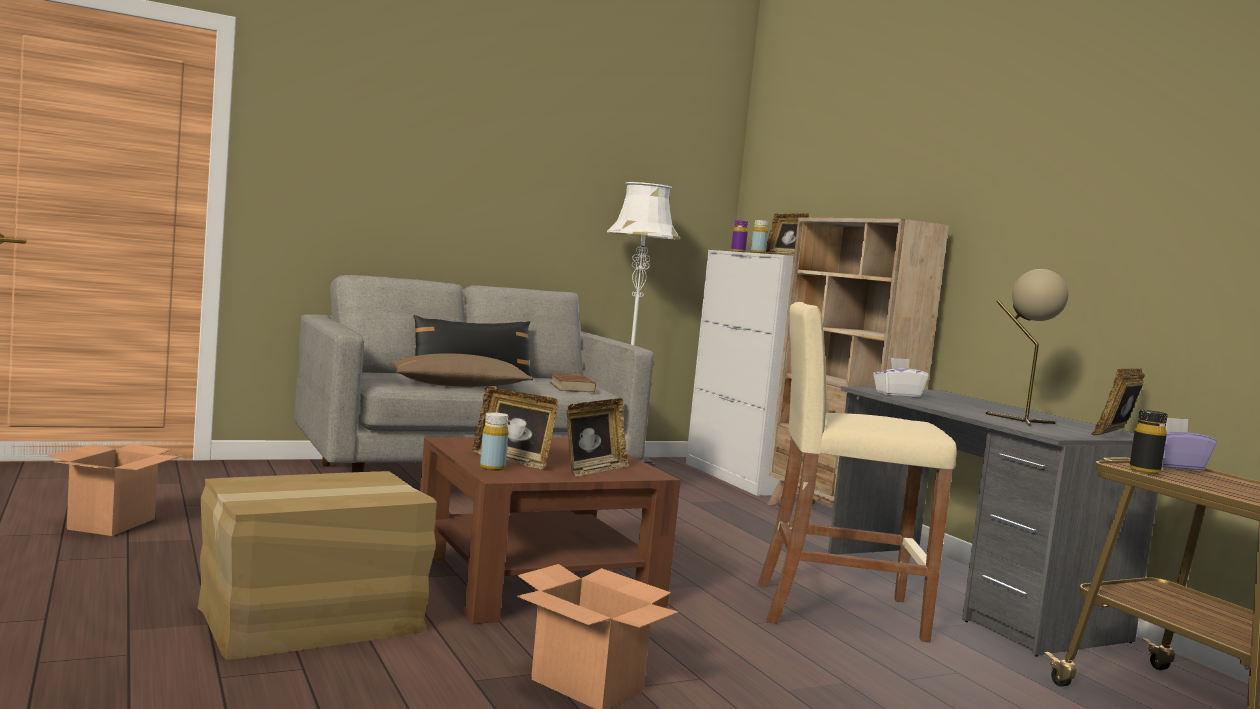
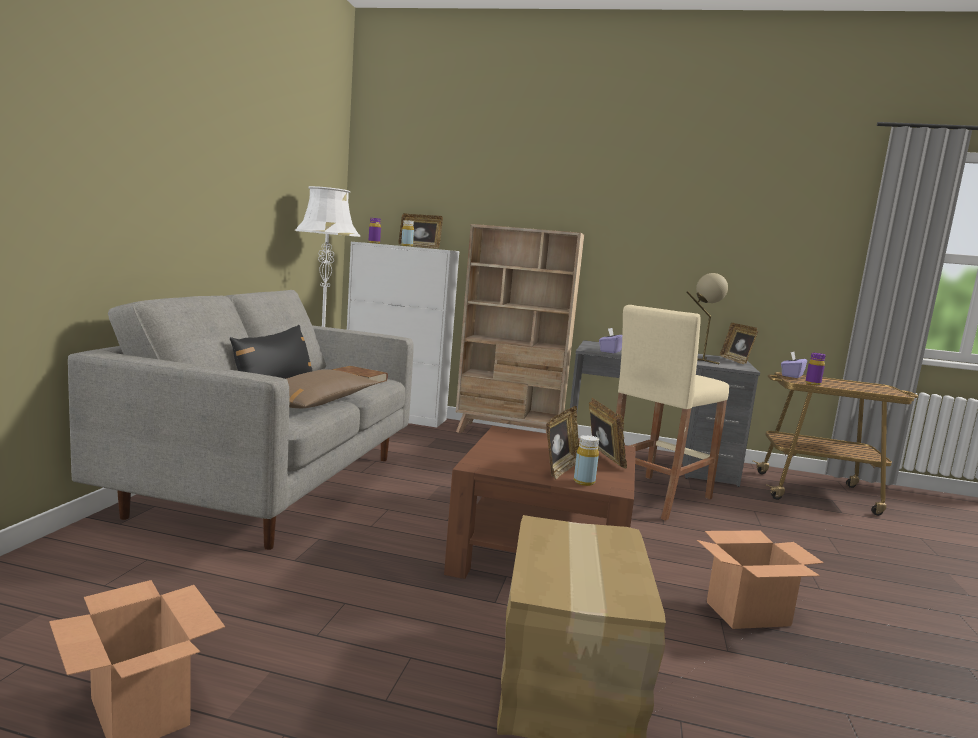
camera: 50 degrees left, 5 degrees up
picture frame [472,387,558,469] -> picture frame turned 45 degrees counterclockwise [546,406,579,479]
white tissue box [873,358,928,397] -> purple tissue box [599,328,622,353]
black bottle [1129,410,1168,474] -> purple bottle [805,353,826,385]

